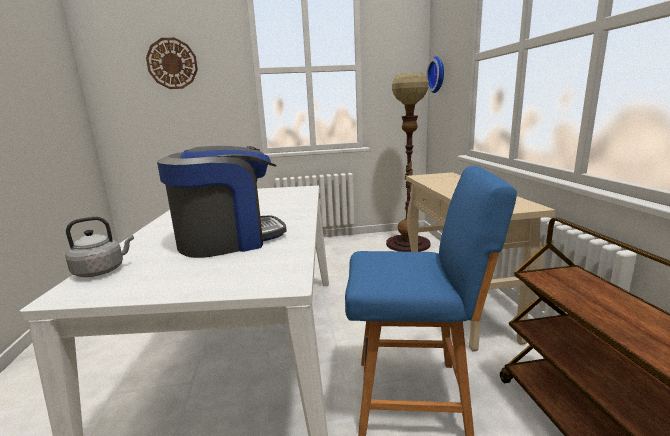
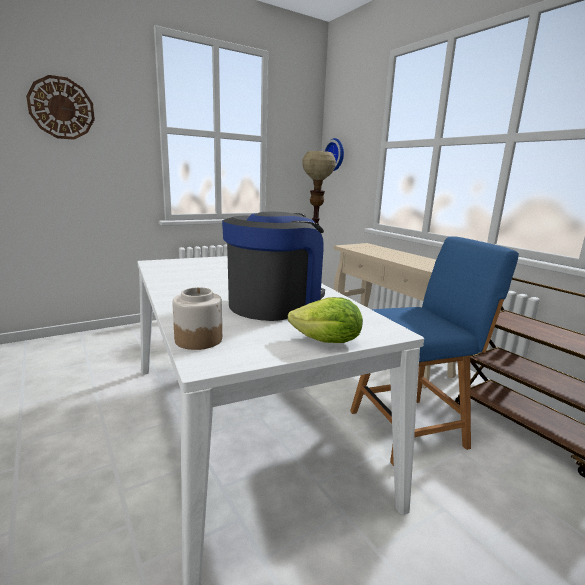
camera: 25 degrees left, 0 degrees up
grey kettle [65,216,134,277] -> jar [172,287,222,350]
none -> lettuce [288,297,363,343]

